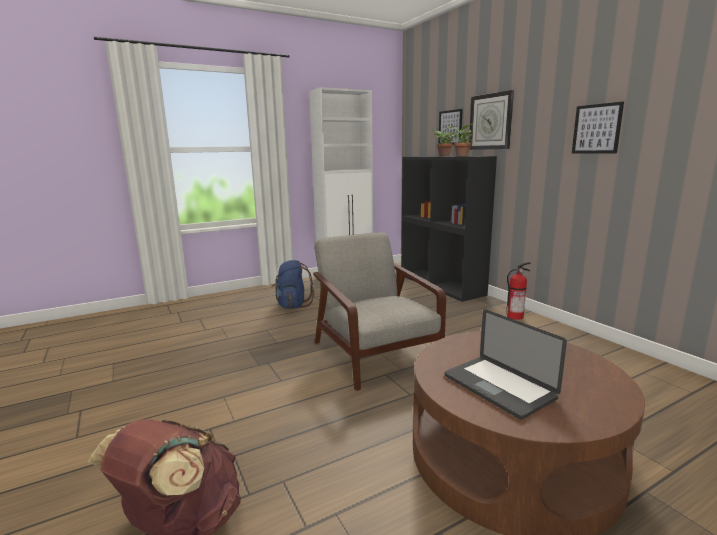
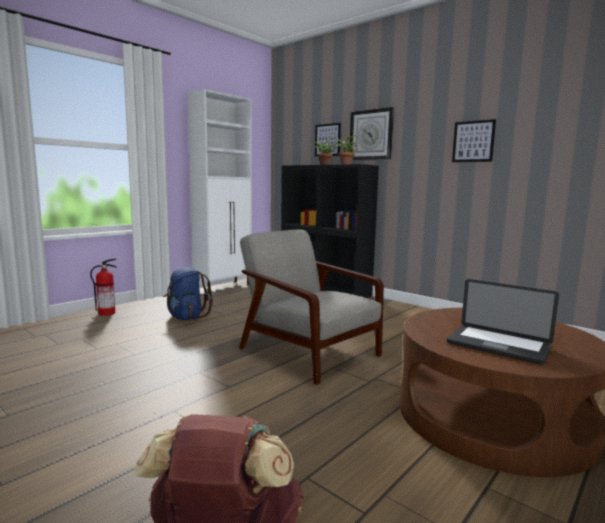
camera: 20 degrees left, 5 degrees down
fire extinguisher [506,262,531,320] -> fire extinguisher moved to [90,259,117,316]

